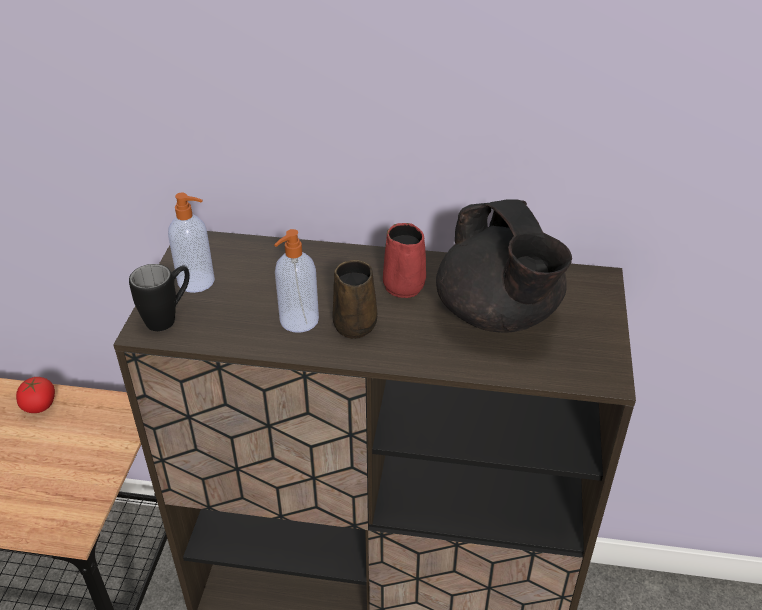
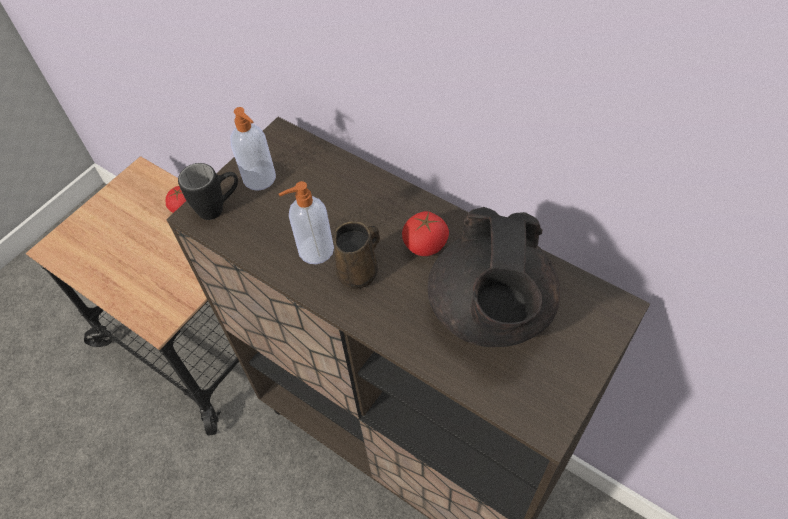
camera: 30 degrees right, 15 degrees up
red mug [383,223,426,298] -> tomato [402,211,449,256]

